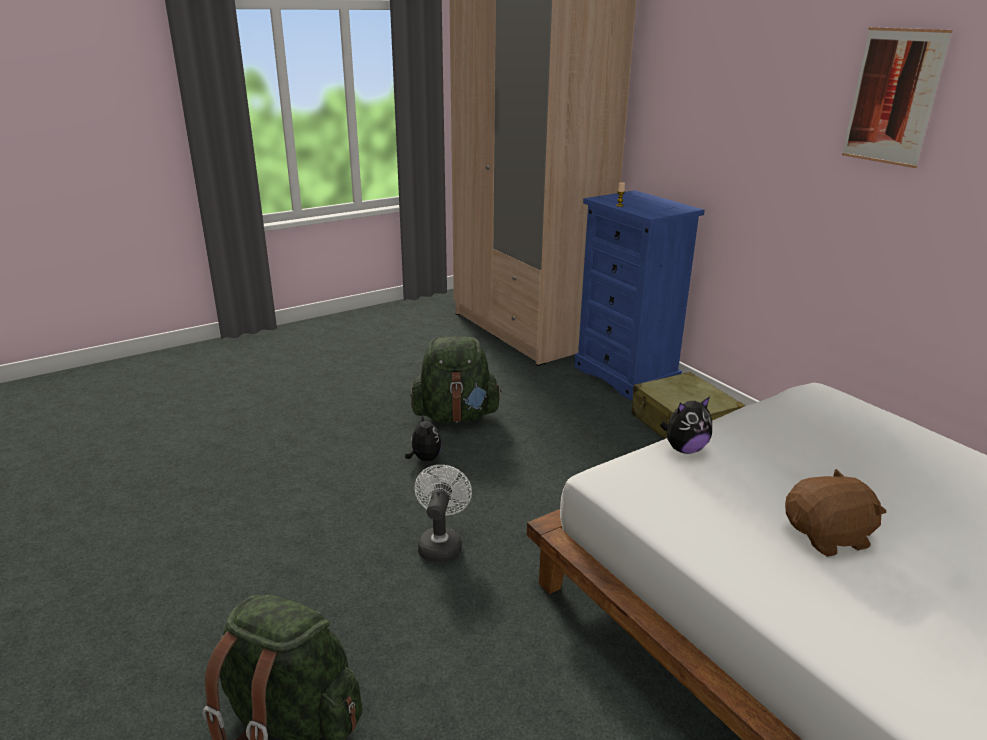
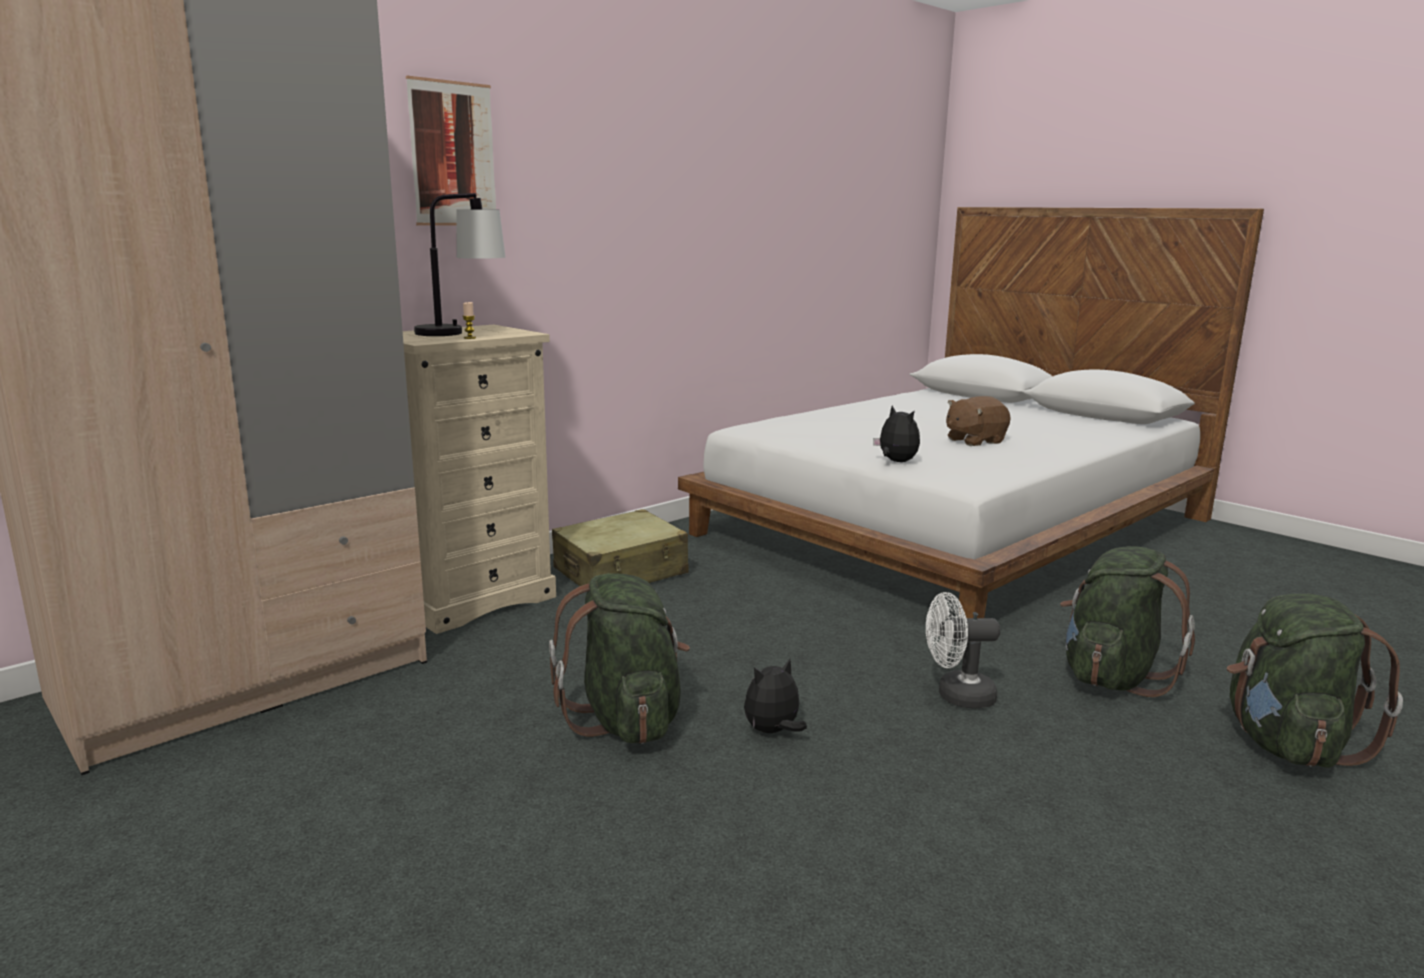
camera: 100 degrees left, 10 degrees down
blue dresser [574,190,705,401] -> beige dresser [403,325,556,634]
brown plush toy [785,469,887,557] -> brown plush toy turned 90 degrees counterclockwise [946,396,1011,446]
picture [842,27,953,168] -> picture moved to [406,76,496,226]
none -> table lamp [414,193,505,336]
none -> green backpack [1060,546,1195,697]

